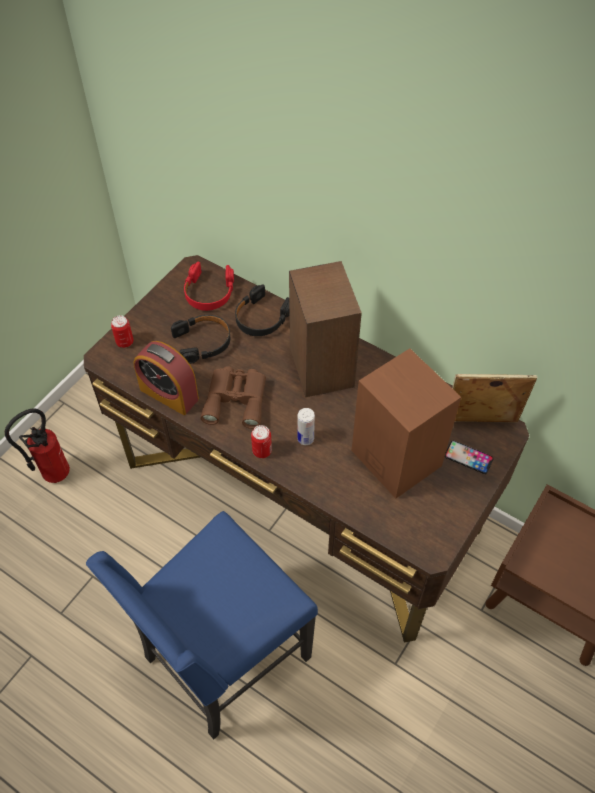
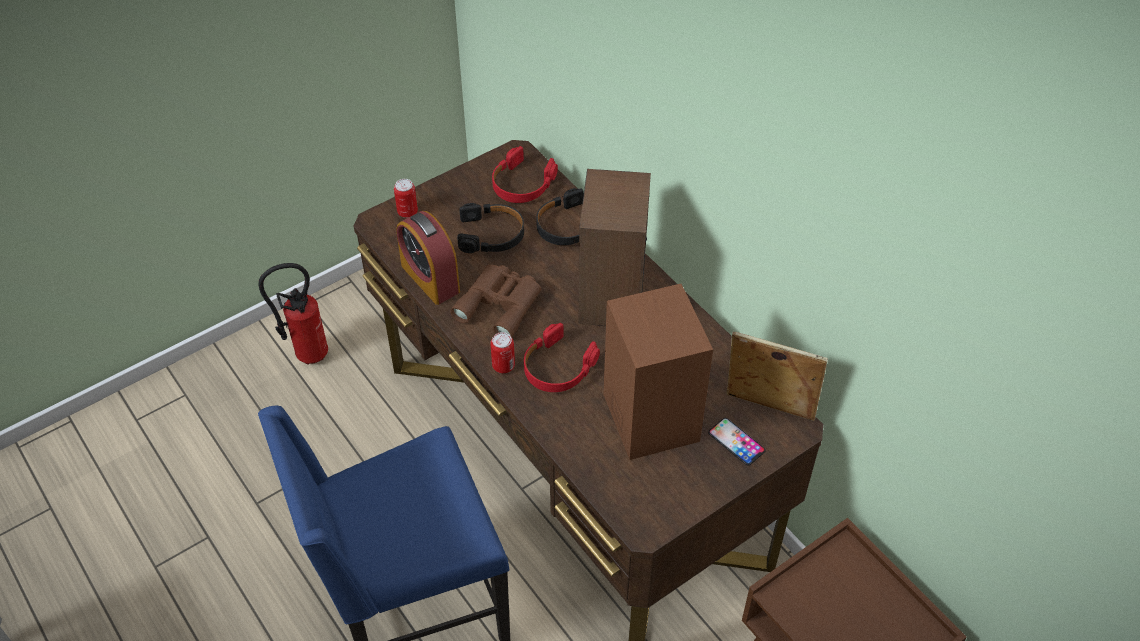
camera: 20 degrees right, 5 degrees down
can [297,408,315,445] -> red headphones [524,323,600,392]

